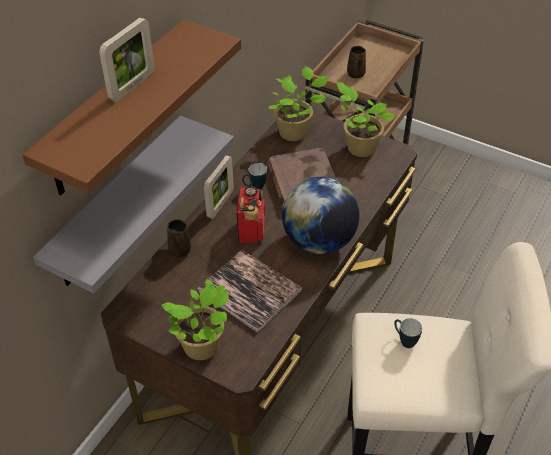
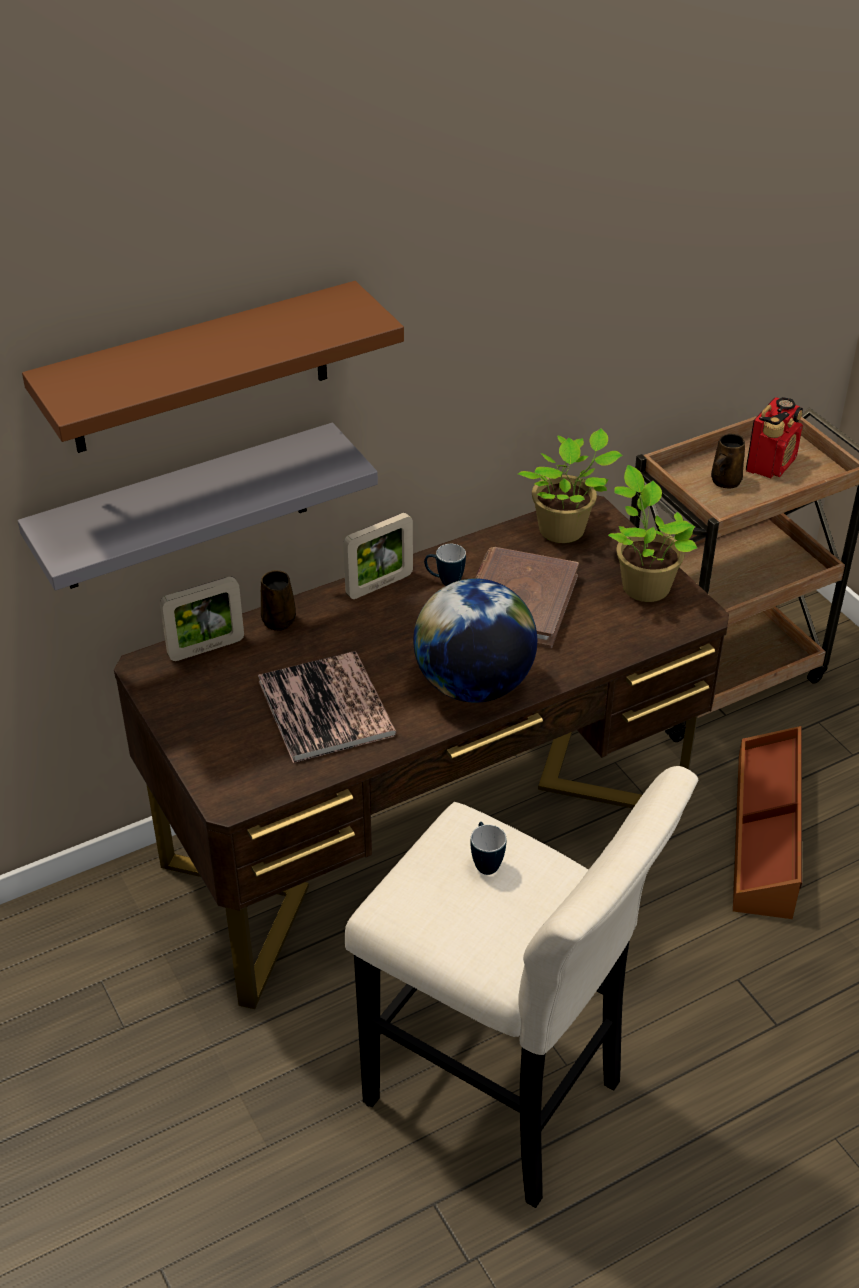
camera: 30 degrees right, 5 degrees down
picture frame [99,18,155,102] -> picture frame moved to [160,576,244,661]
potted plant [161,279,229,360] -> none
radio [236,186,265,243] -> radio moved to [746,397,803,478]
none -> brown storage box [733,726,802,919]

